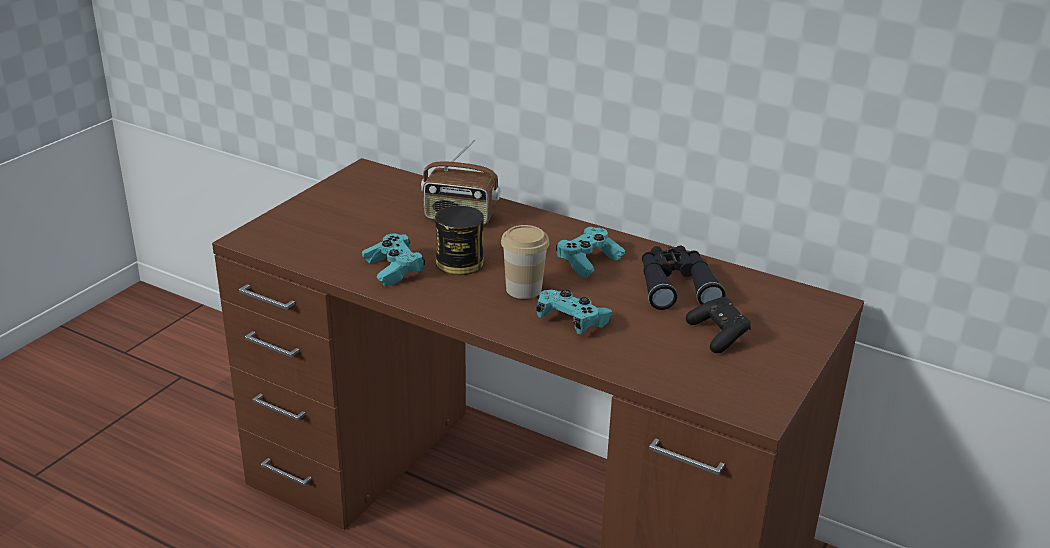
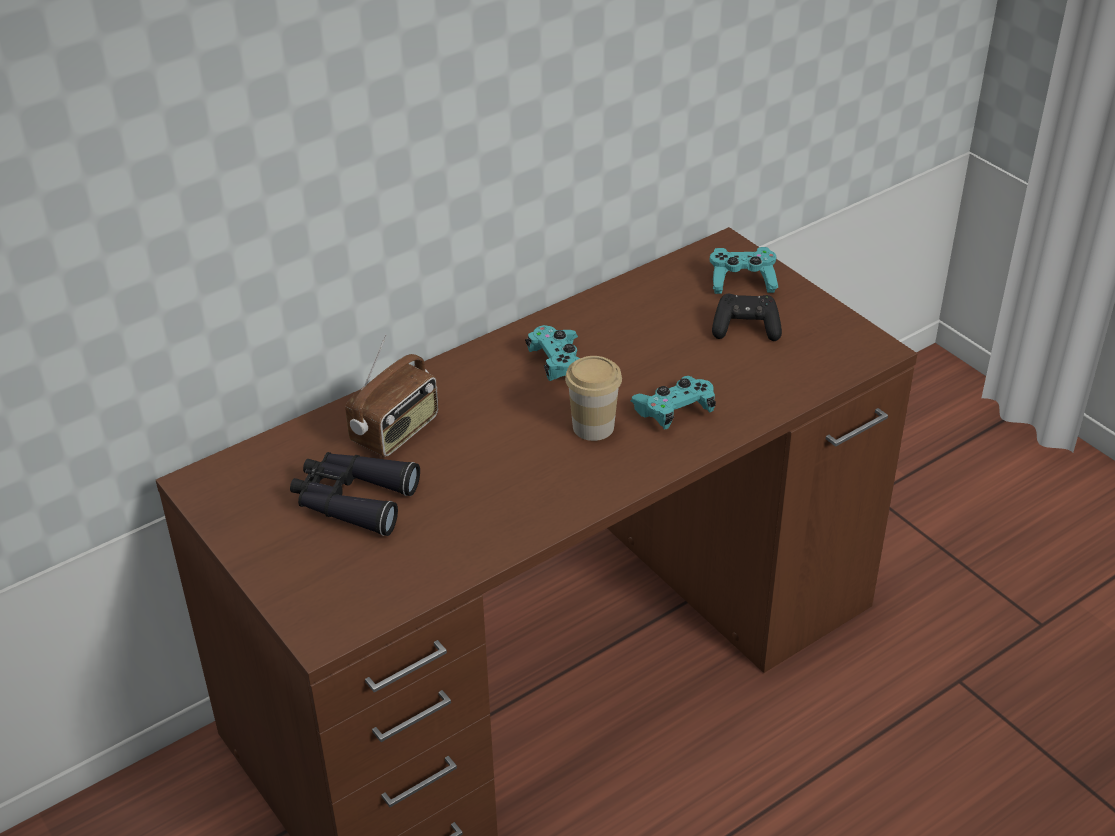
camera: 65 degrees left, 10 degrees up
turquoise game controller [362,234,425,286] -> turquoise game controller moved to [710,247,778,294]
can [435,206,484,275] -> none
black binoculars [642,245,725,310] -> black binoculars moved to [290,452,420,536]

